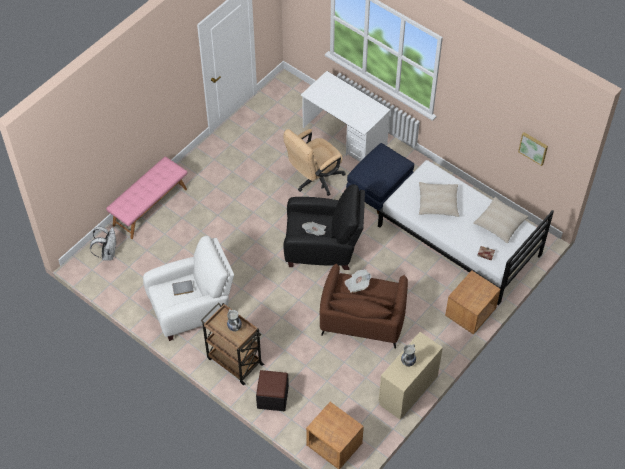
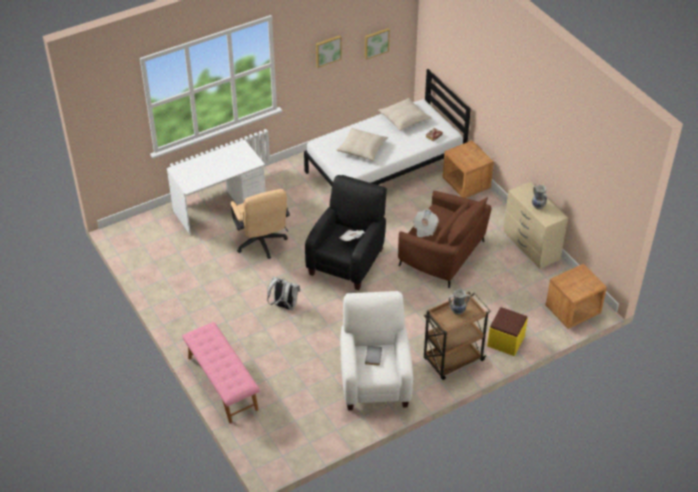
camera: 70 degrees left, 10 degrees down
white backpack [90,226,116,261] -> white backpack moved to [267,276,300,310]
black ottoman [256,370,289,411] -> yellow ottoman [487,307,528,356]
blue ottoman [346,143,414,214] -> none
none -> picture [316,35,342,68]

